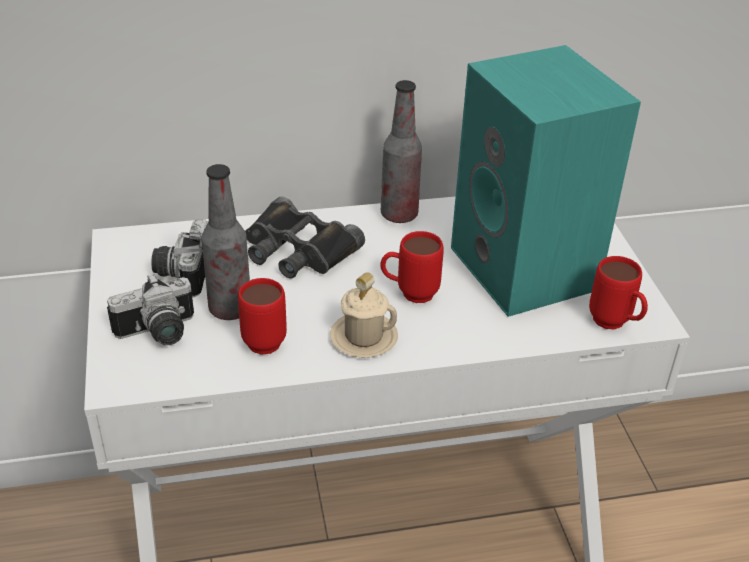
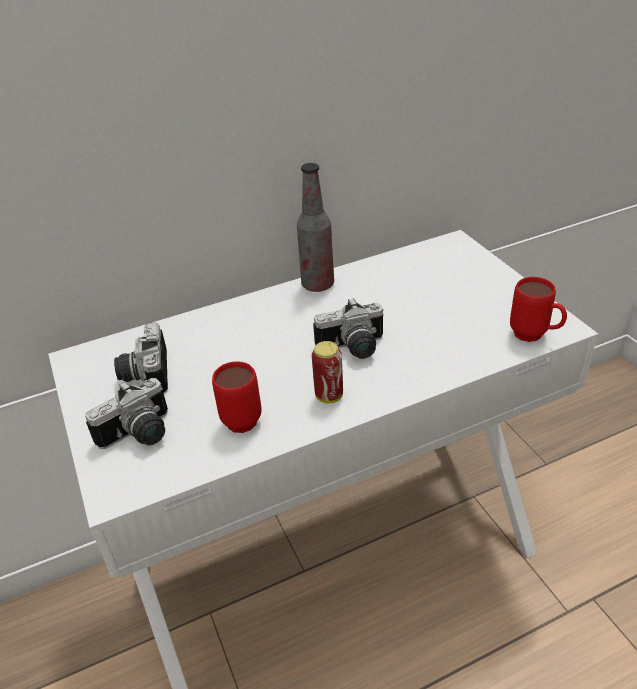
camera: 10 degrees left, 0 degrees up
bottle [201,164,250,320] -> none
black binoculars [245,197,365,279] -> none
beige mug [330,272,398,358] -> can [312,341,343,403]
red mug [380,231,444,303] -> camera [313,298,384,359]
turquoise speaker [451,45,641,317] -> none

